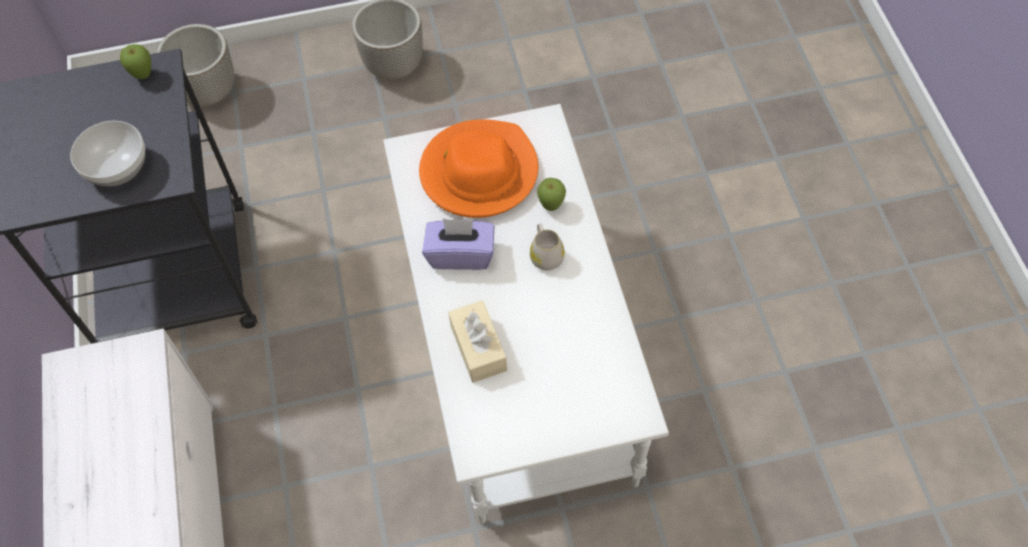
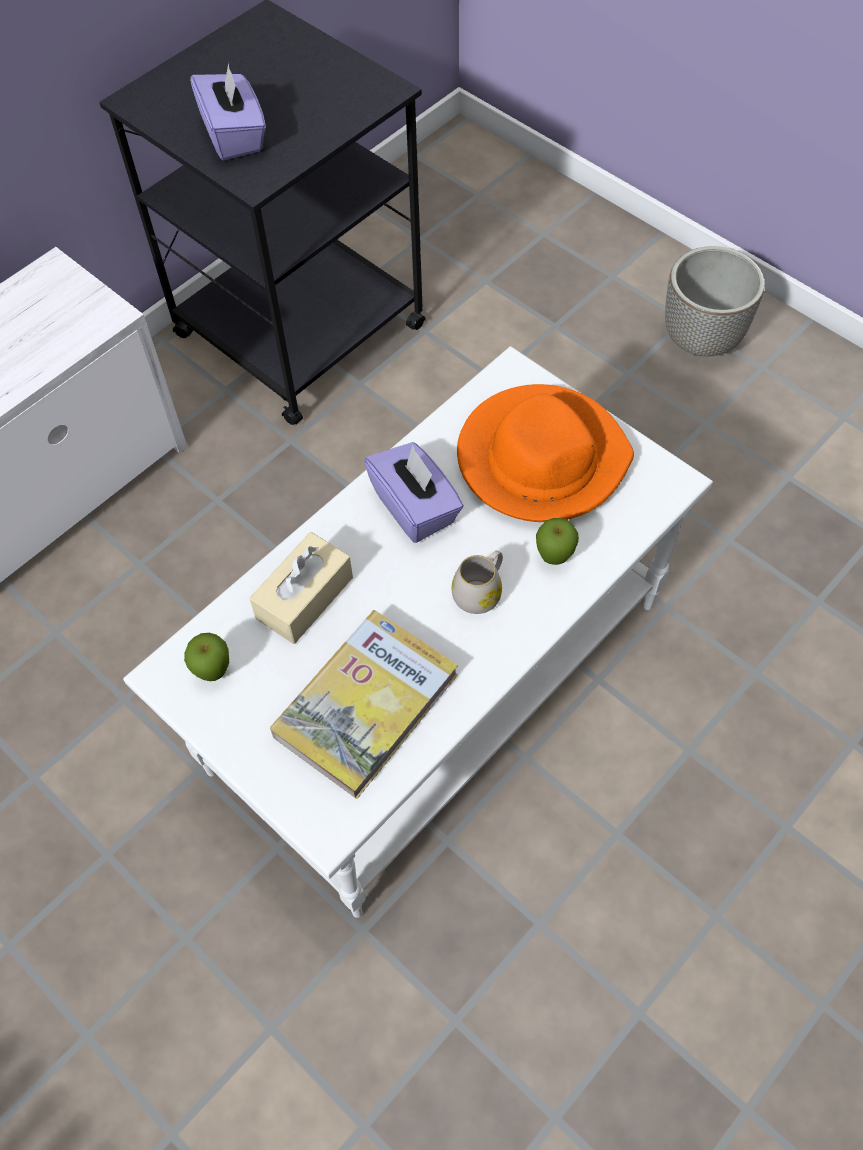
camera: 55 degrees right, 0 degrees up
bowl [70,121,146,187] -> purple tissue box [190,63,266,160]
apple [120,44,151,79] -> apple moved to [184,633,229,681]
planter [157,24,234,106] -> none
none -> book [270,610,458,799]

